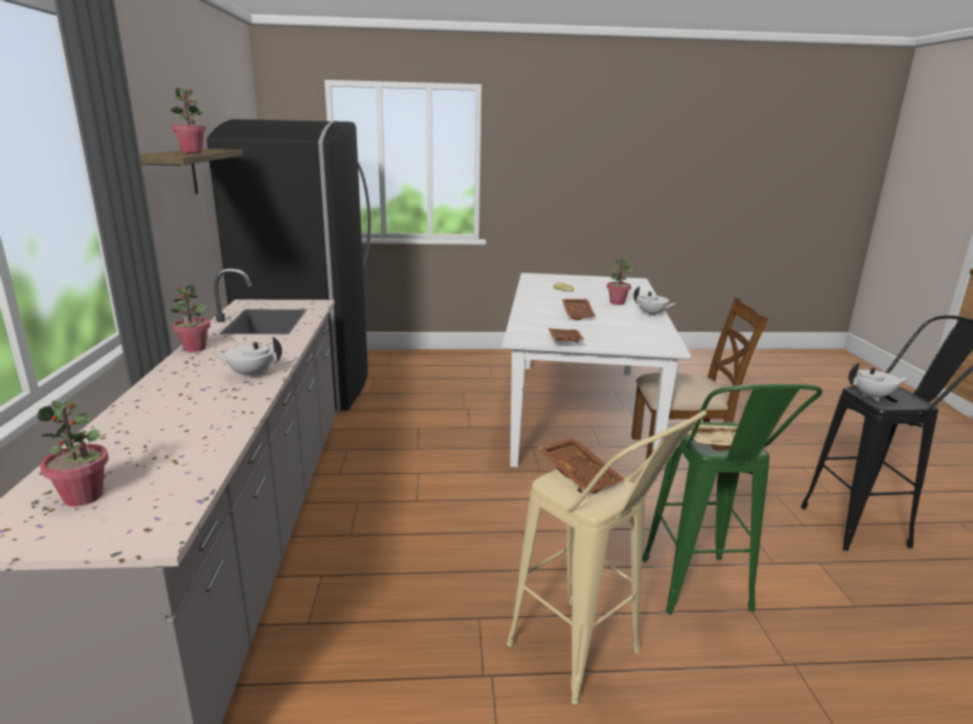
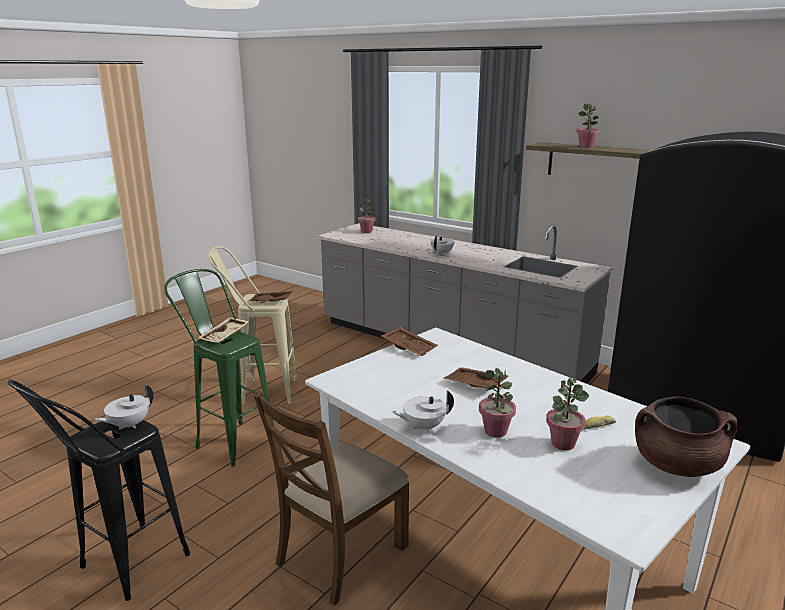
camera: 130 degrees right, 0 degrees up
potted plant [170,284,210,352] -> potted plant moved to [546,378,589,450]
none -> brown cooking pot [635,397,738,477]

